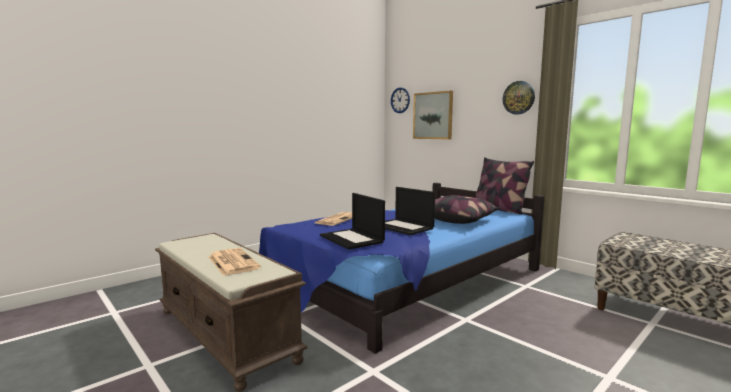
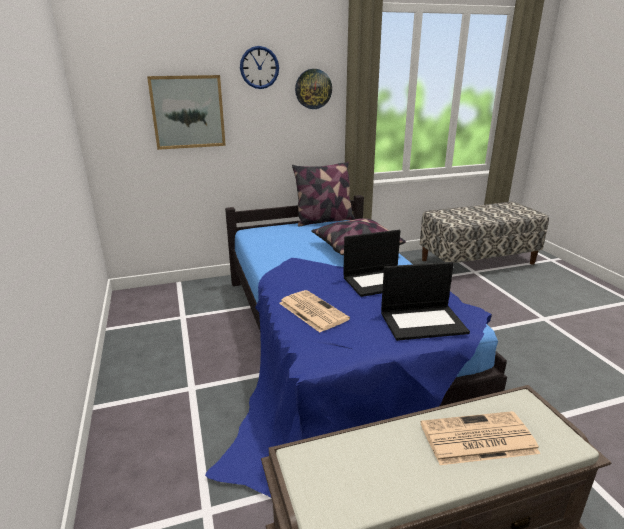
camera: 65 degrees left, 15 degrees up
wall clock [391,87,410,113] -> wall clock moved to [240,46,279,89]

